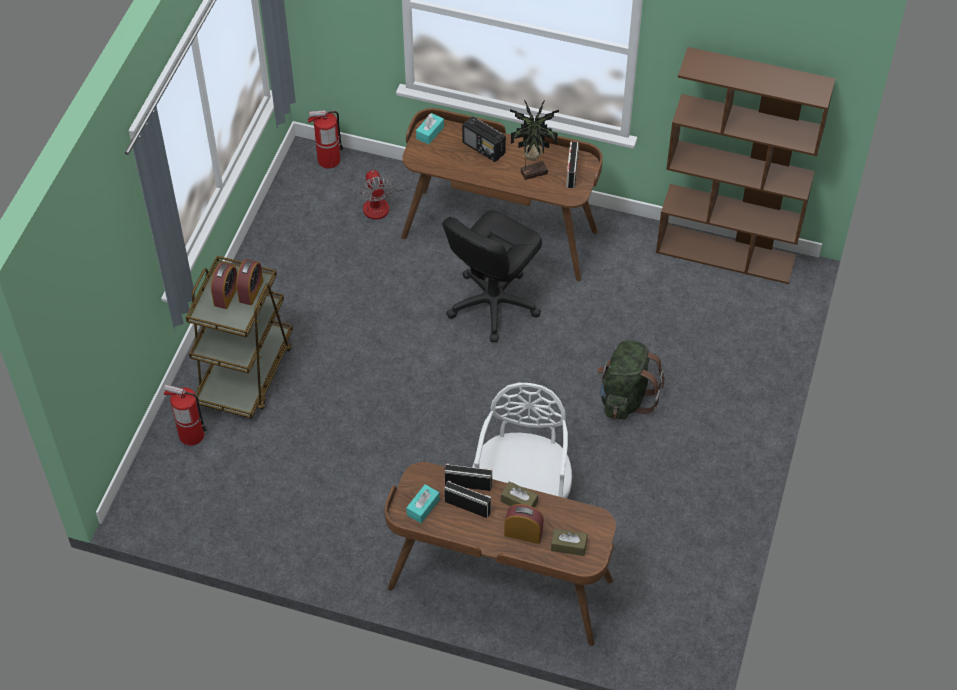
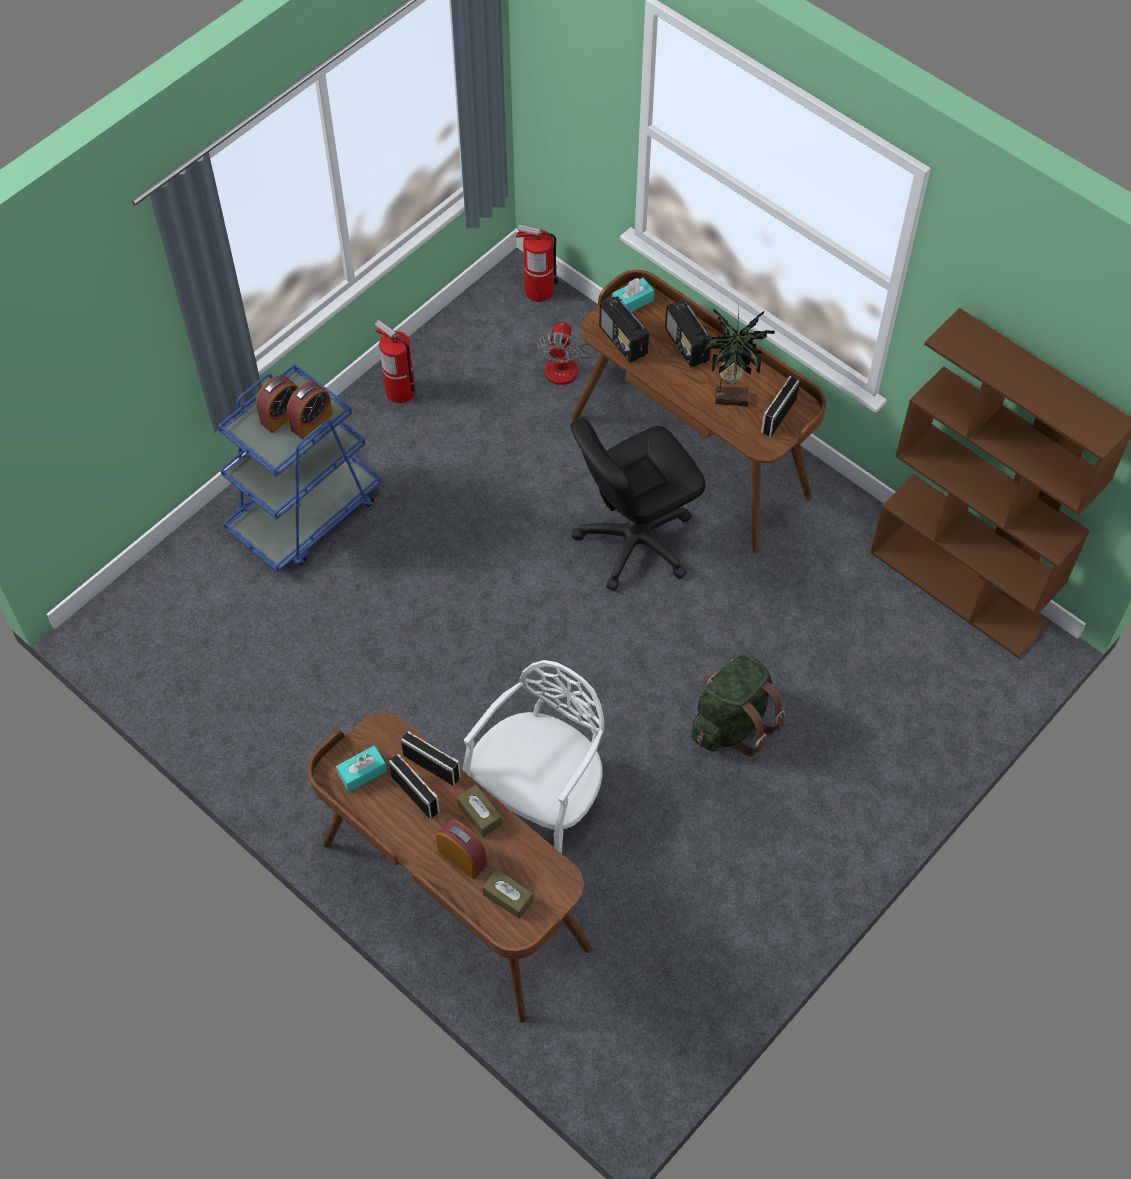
camera: 25 degrees right, 5 degrees up
fire extinguisher [163,384,207,446] -> fire extinguisher moved to [374,320,416,403]
brown cart [186,256,293,419] -> blue cart [218,363,382,572]
none -> radio [599,296,649,363]

